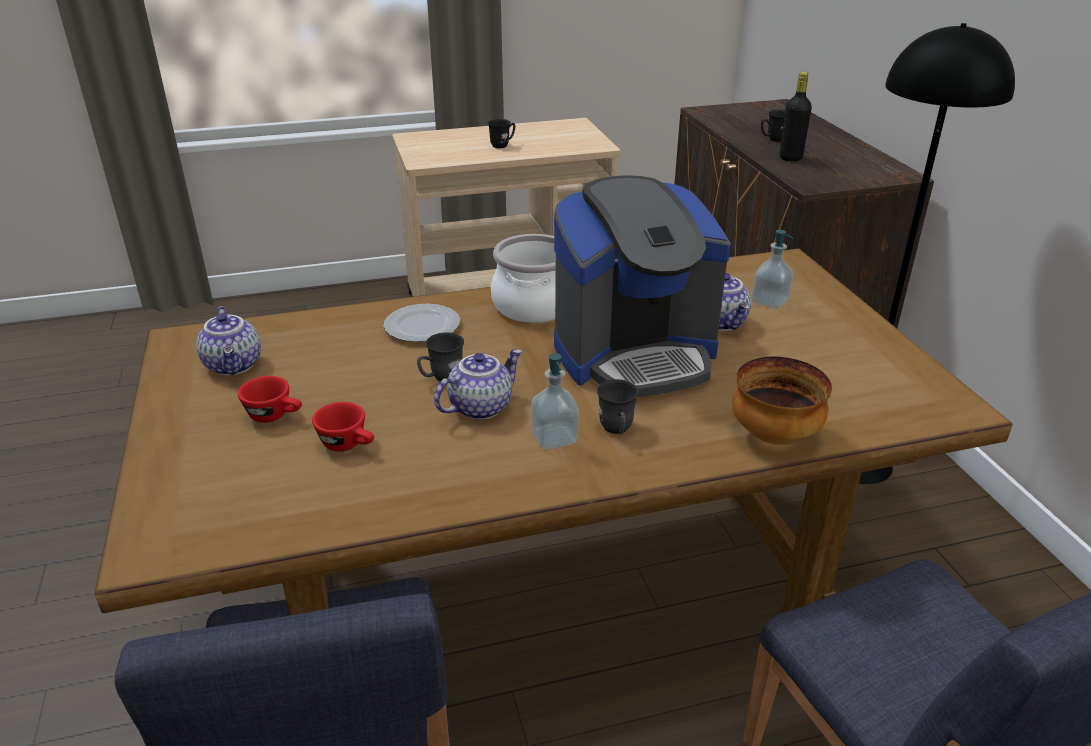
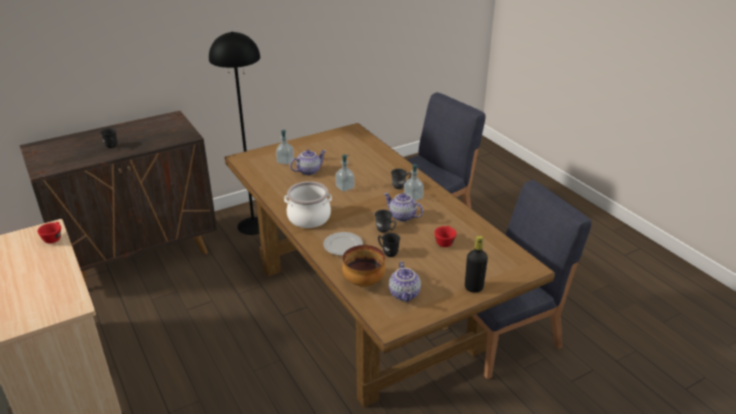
camera: 105 degrees left, 0 degrees up
teapot [196,306,261,376] -> teapot turned 120 degrees clockwise [389,261,421,302]
red cup [238,376,302,423] -> red cup moved to [37,222,61,243]
black mug [488,119,515,148] -> black mug moved to [378,233,400,257]
coffee machine [554,175,731,397] -> soap dispenser [335,155,355,192]
bowl [732,357,832,445] -> bowl moved to [342,245,386,287]
black bottle [780,72,812,162] -> black bottle moved to [465,236,488,293]

